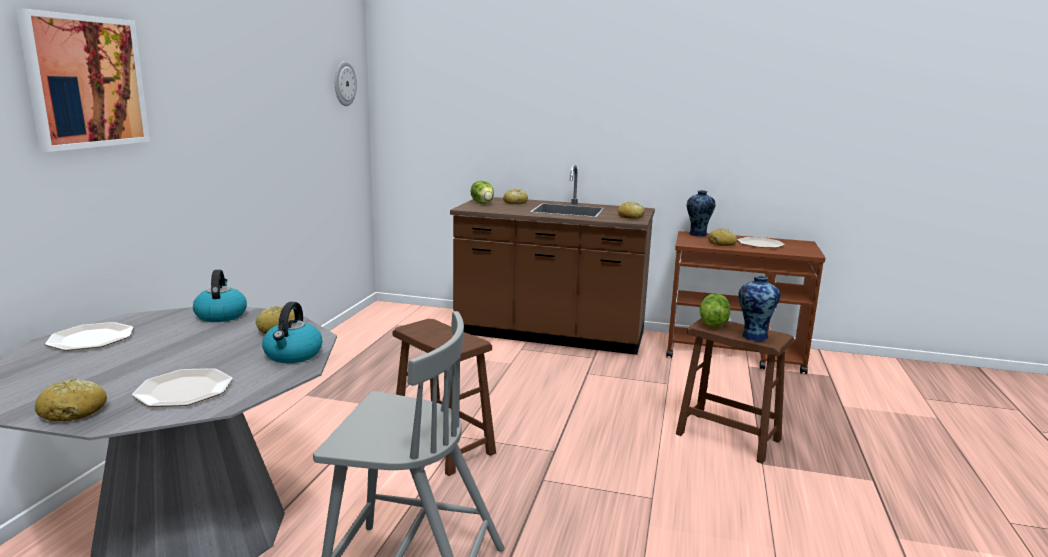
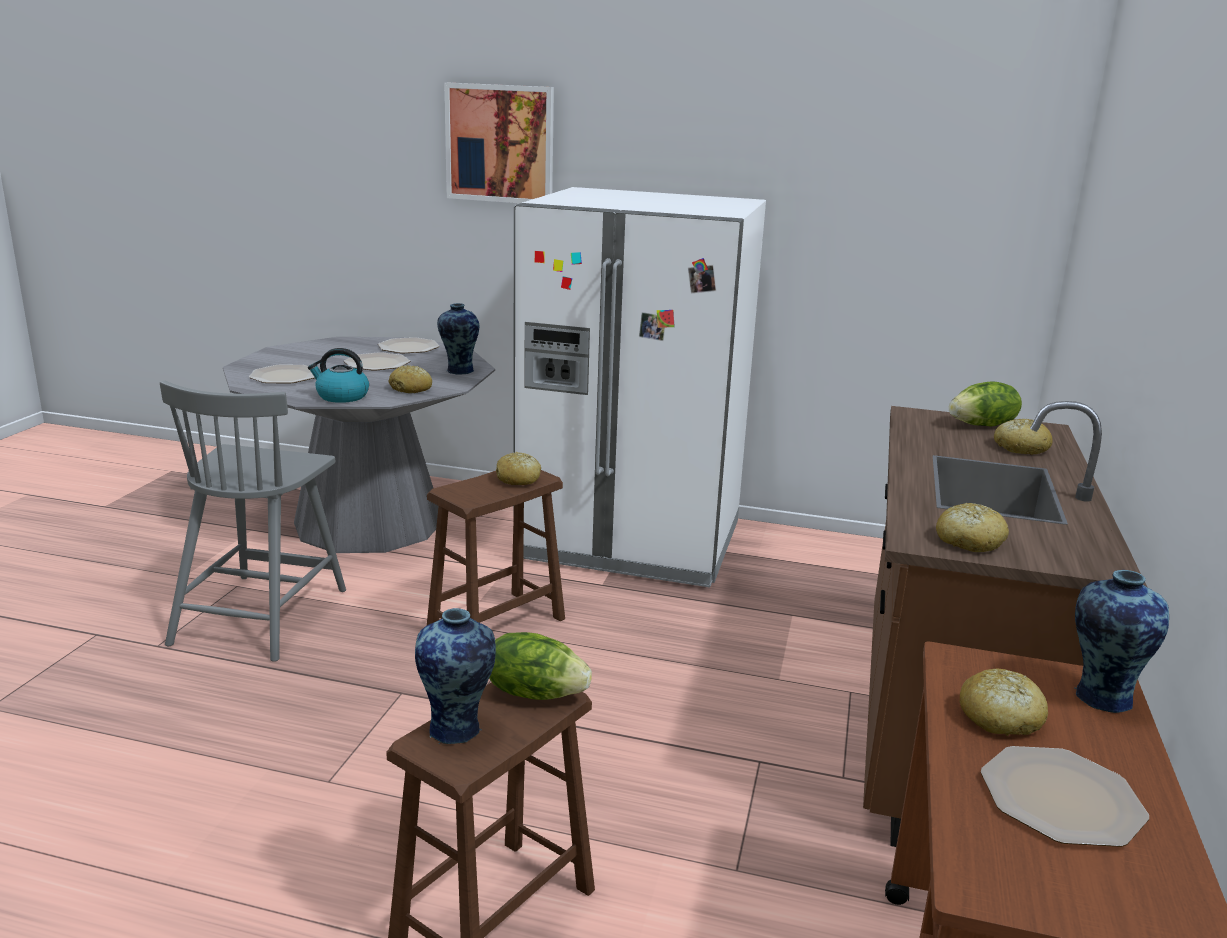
camera: 90 degrees right, 5 degrees up
bread [35,378,107,421] -> bread moved to [496,452,541,485]
kettle [193,270,247,322] -> vase [437,303,479,375]
wall clock [335,61,357,106] -> none
none -> plate [344,352,410,371]
none -> white fridge [513,187,766,588]

